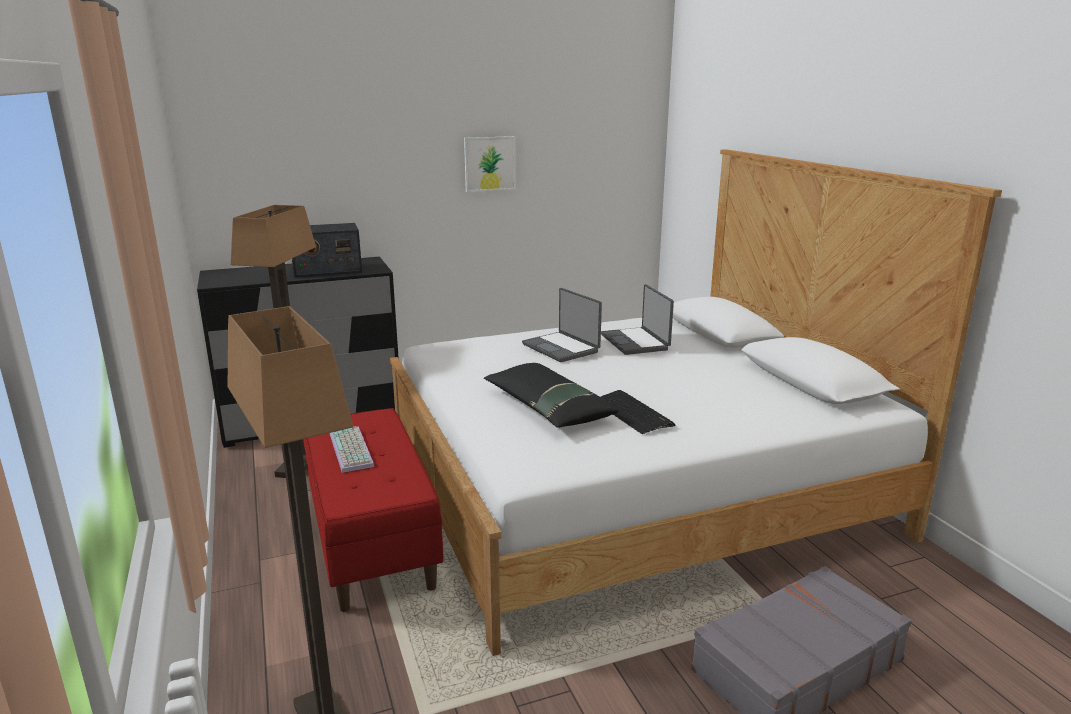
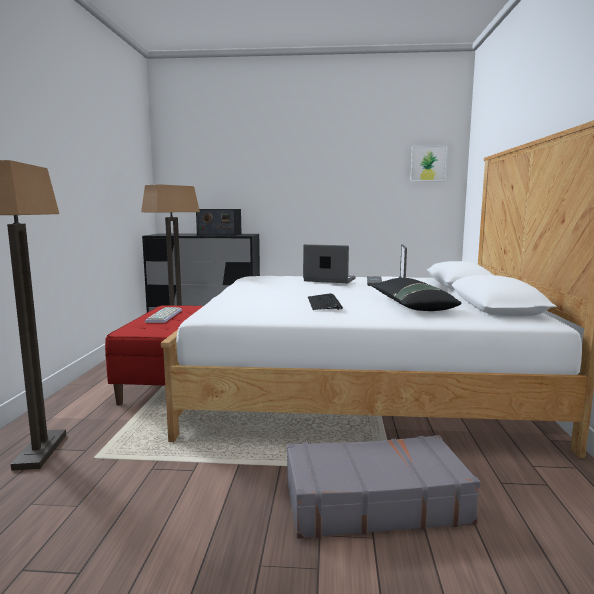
camera: 25 degrees right, 10 degrees down
picture [464,136,516,192] -> picture moved to [410,145,448,181]
black pillow [484,363,619,428] -> black pillow moved to [371,278,462,311]
laptop [522,288,602,362] -> laptop turned 120 degrees clockwise [303,244,356,283]

